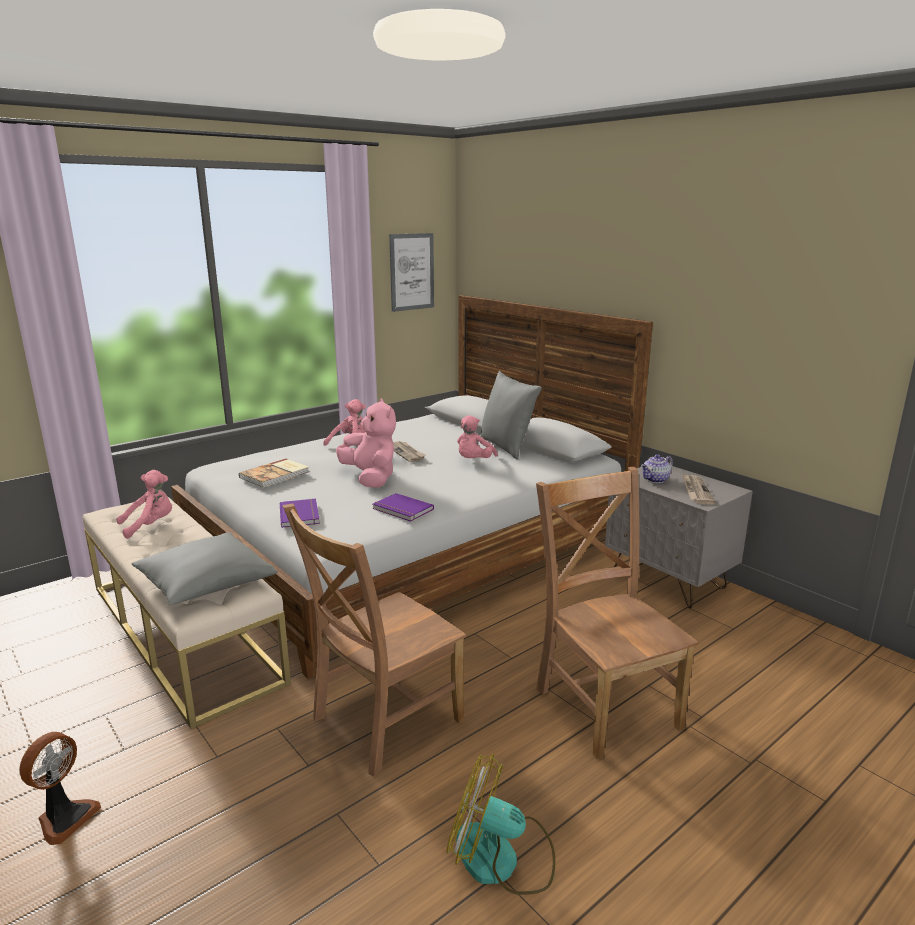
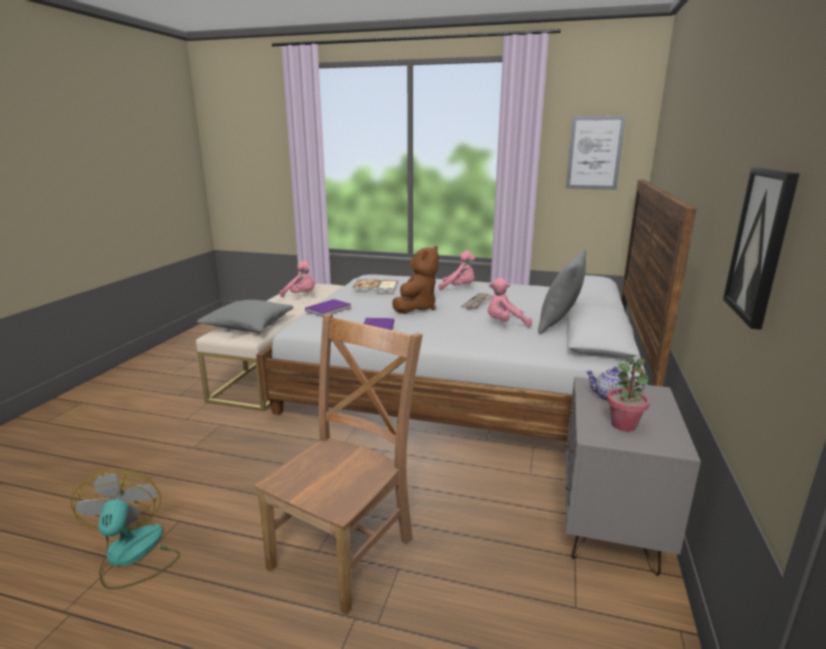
camera: 55 degrees right, 0 degrees up
fan [19,732,101,845] -> none
brown chair [283,504,466,777] -> none
pink plush toy [336,399,396,488] -> brown plush toy [392,246,439,313]
newspaper [682,474,716,505] -> potted plant [607,357,650,432]
none -> picture [723,167,799,330]

